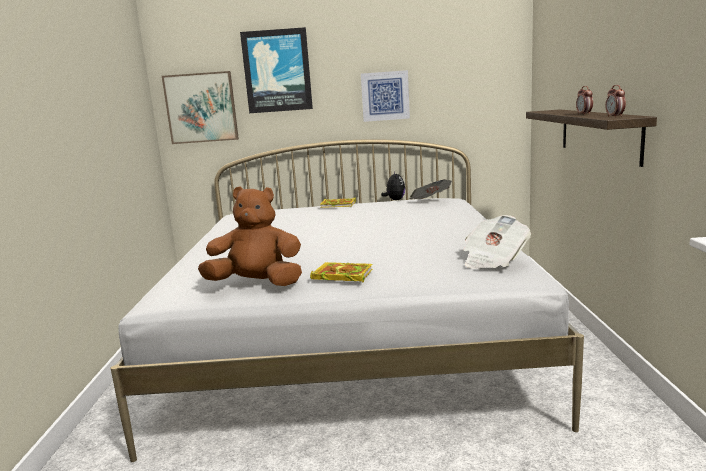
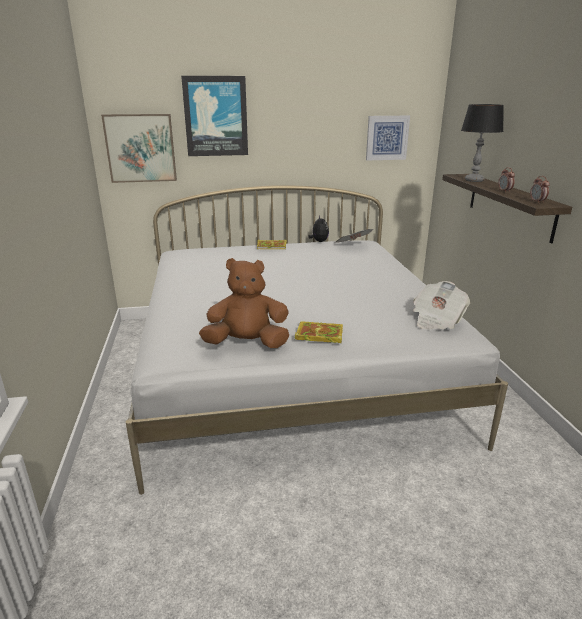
camera: 10 degrees left, 10 degrees up
picture [361,70,410,122] -> picture moved to [366,116,410,160]
none -> table lamp [461,104,504,182]

